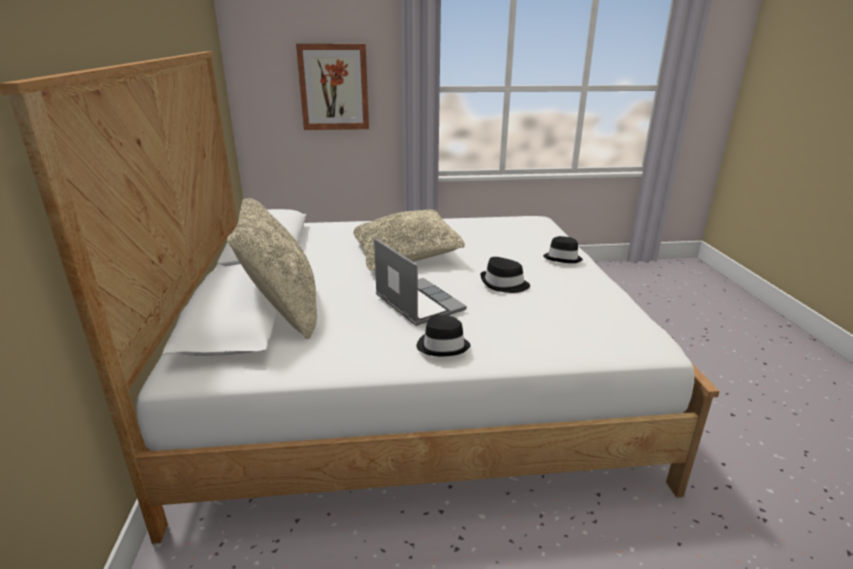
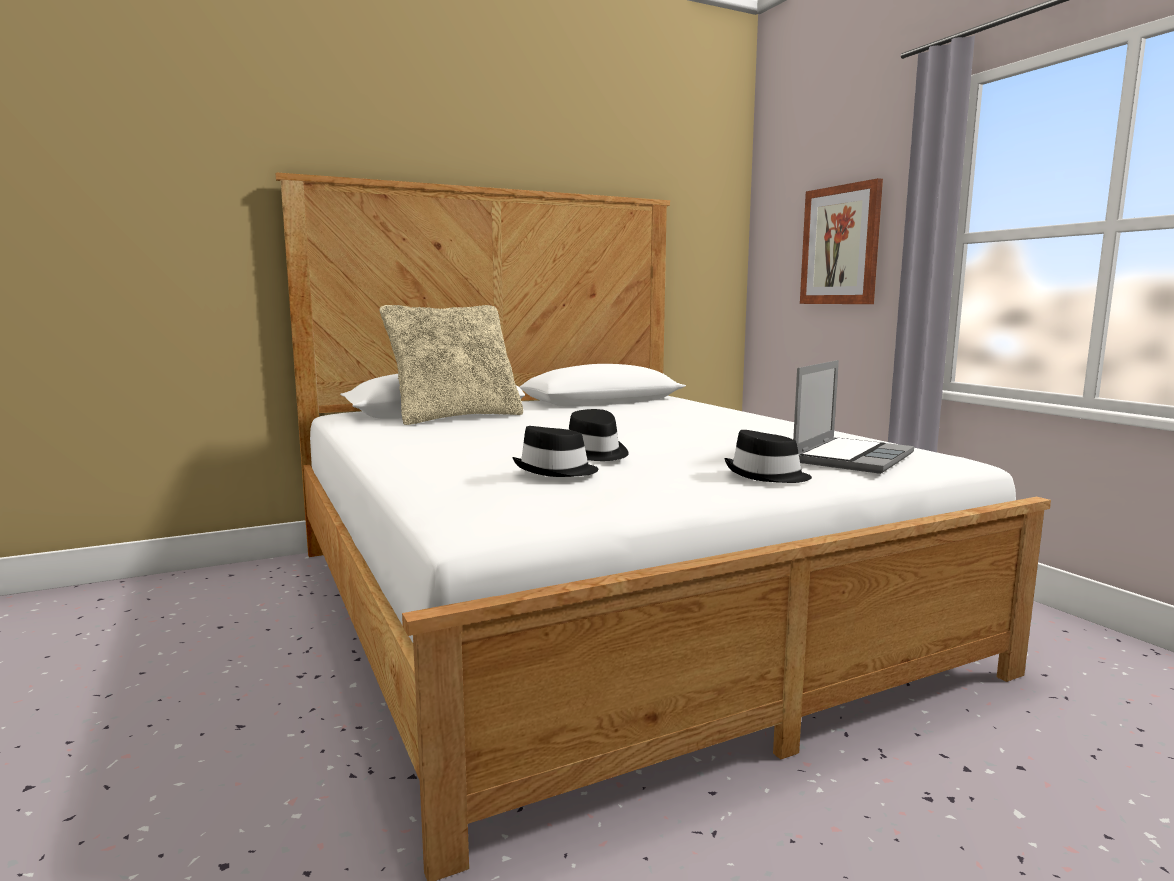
camera: 70 degrees right, 15 degrees down
beige pillow [353,209,465,270] -> none
laptop [374,238,467,326] -> laptop moved to [793,360,914,474]
black hat [417,315,471,356] -> black hat moved to [512,426,599,477]

